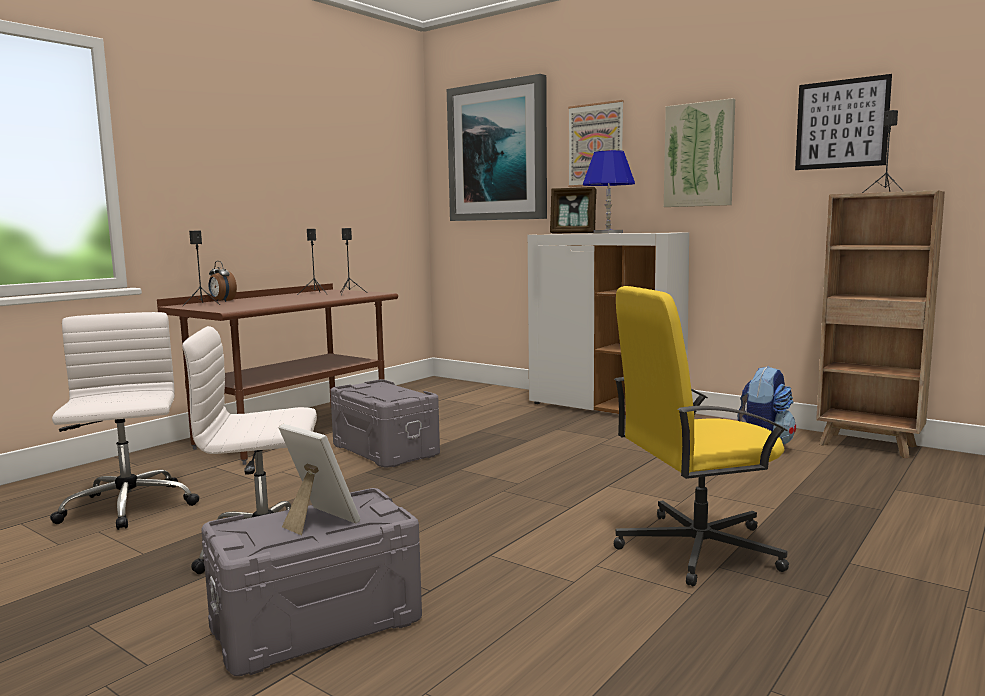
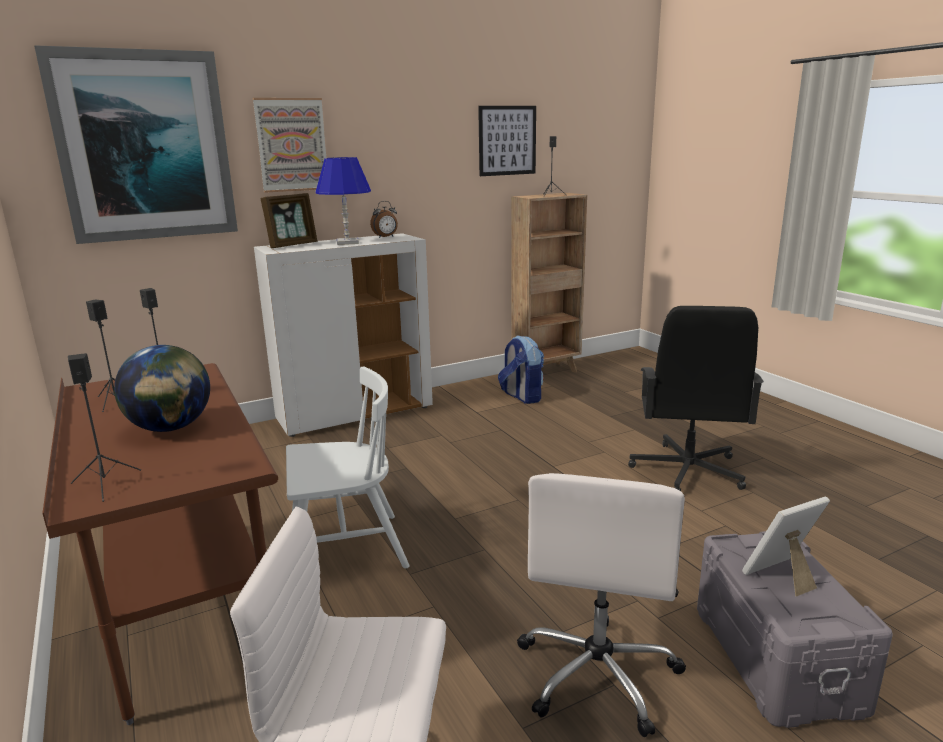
camera: 65 degrees left, 10 degrees up
alarm clock [209,261,237,302] -> alarm clock moved to [370,201,398,238]
grey storage box [330,379,440,468] -> white chair [286,367,410,568]
yellow office chair [614,286,789,586] -> black office chair [628,306,764,491]
picture [664,98,735,207] -> none
none -> globe [114,345,210,432]

